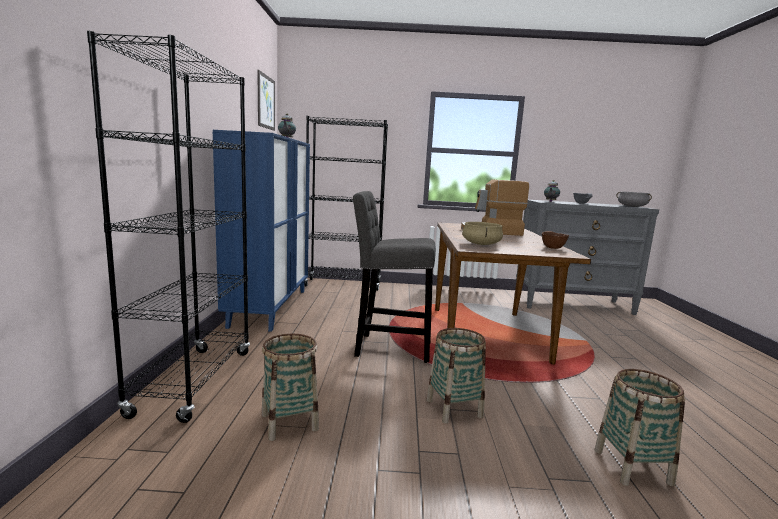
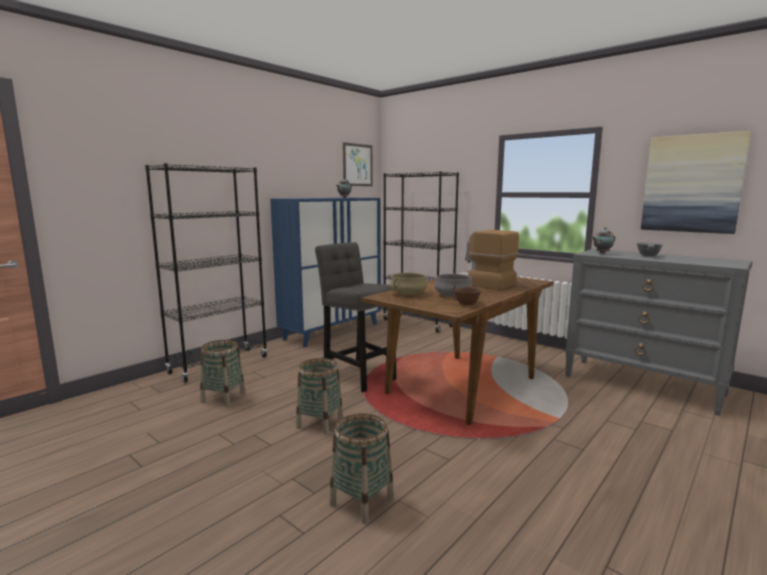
camera: 40 degrees right, 0 degrees up
grey cooking pot [616,191,652,207] -> grey cooking pot moved to [435,274,472,297]
none -> picture [641,131,751,234]

